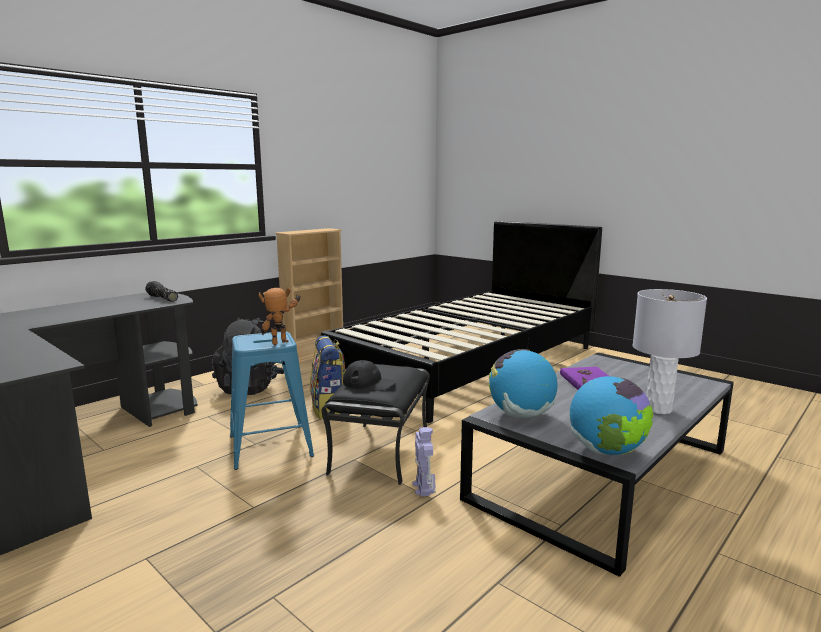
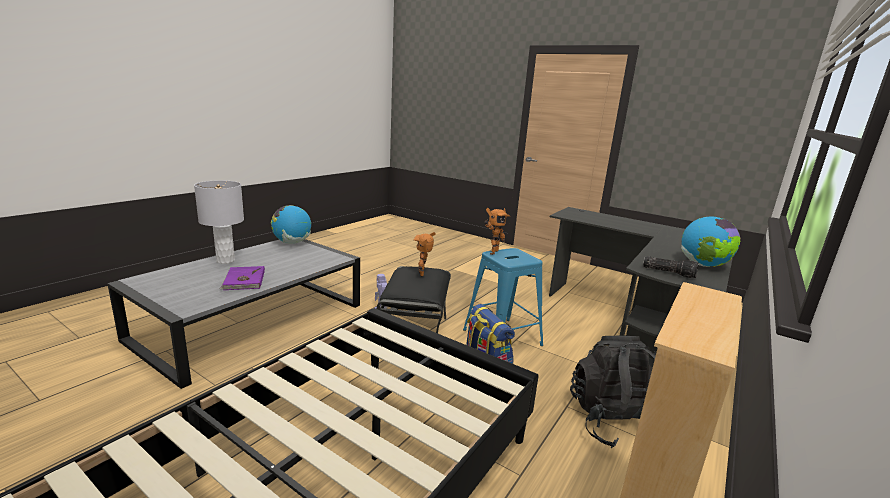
camera: 170 degrees right, 5 degrees up
black cap [343,360,397,391] -> toy robot [414,232,436,277]
globe [489,349,558,418] -> globe moved to [681,216,740,267]

